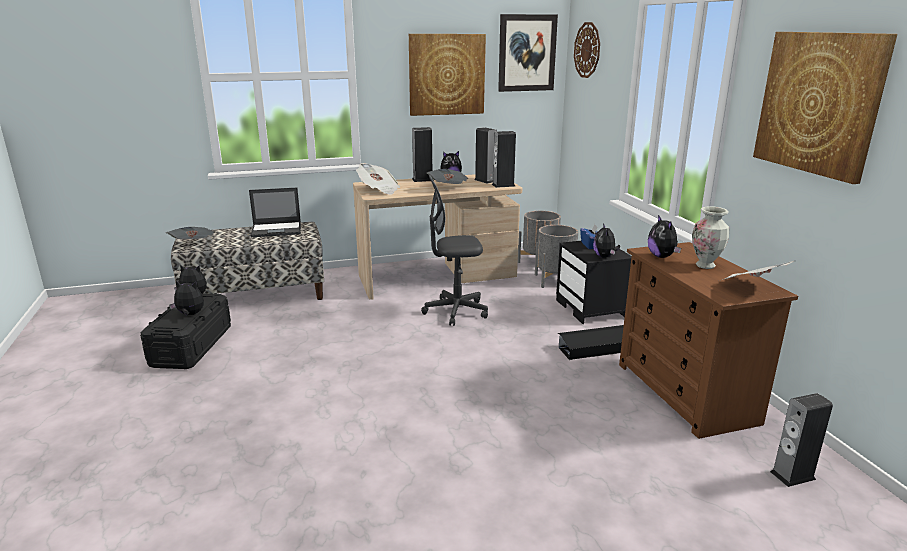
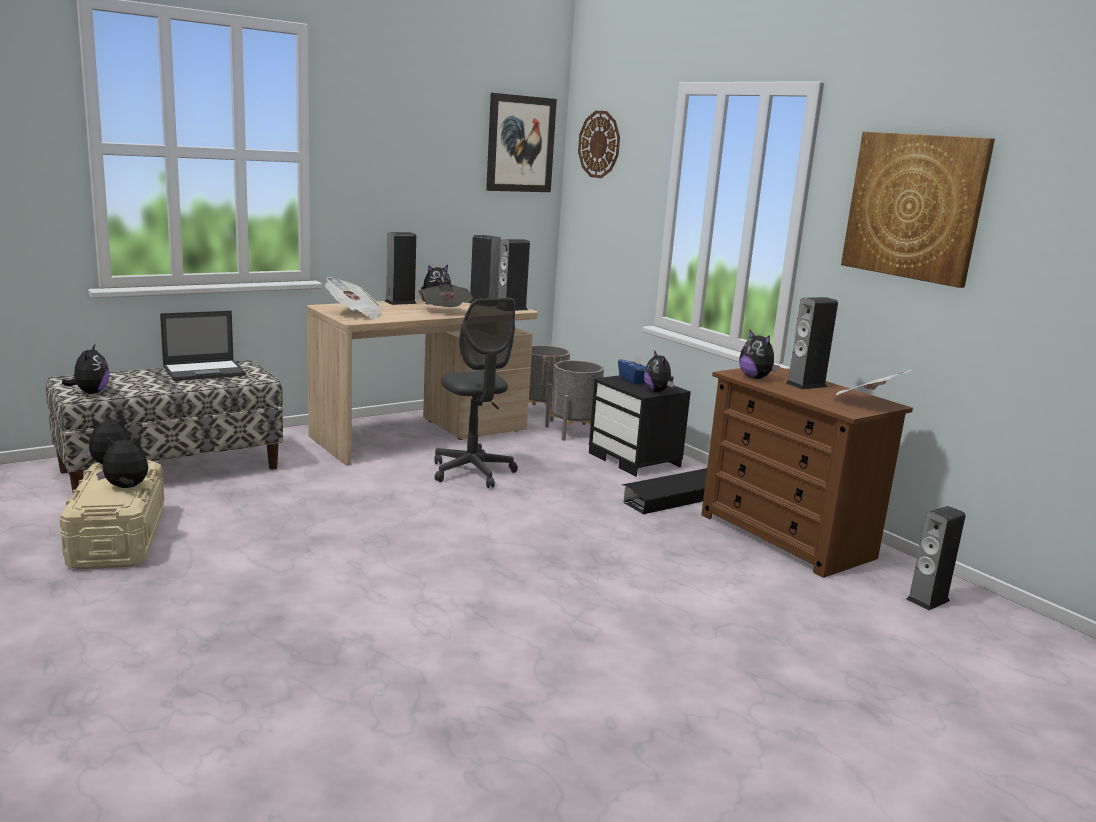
camera: 20 degrees left, 5 degrees down
black storage box [140,293,231,369] -> beige storage box [59,461,164,569]
newspaper [166,227,215,239] -> plush toy [62,344,110,394]
picture [409,34,486,116] -> none
grey office chair [421,175,488,326] -> grey office chair turned 90 degrees counterclockwise [434,298,518,488]
vase [692,206,729,269] -> speaker [786,297,838,390]

